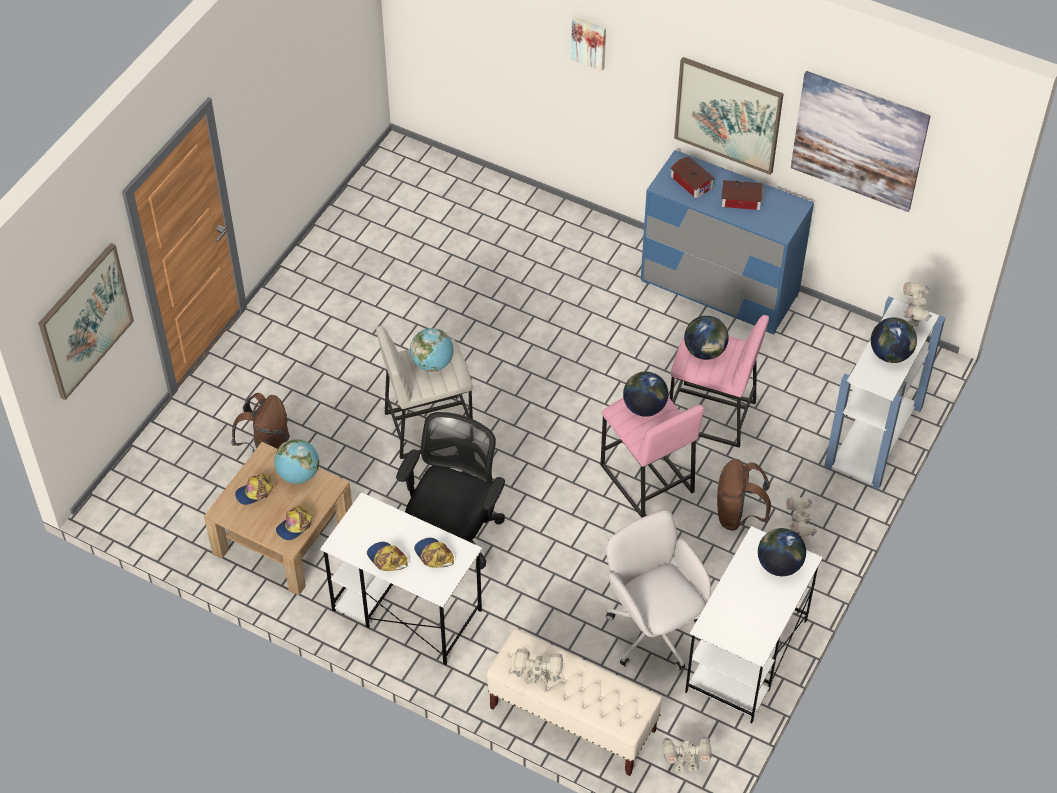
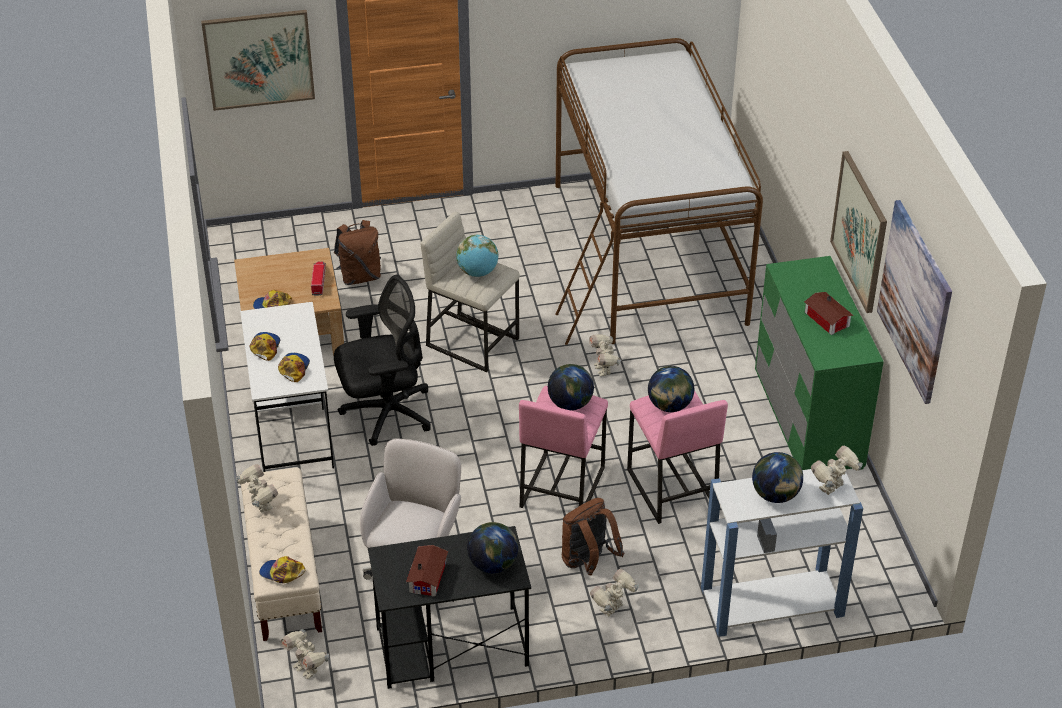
camera: 50 degrees right, 10 degrees down
cap [235,474,273,505] -> cap moved to [259,556,305,583]
globe [274,439,319,484] -> toy truck [311,261,326,296]
picture [571,16,606,71] -> none
blue dresser [641,150,814,334] -> green dresser [755,256,884,470]
toy house [670,157,715,198] -> toy house moved to [406,545,448,597]
white desk [685,526,823,723] -> black desk [368,526,531,689]
none -> brown bed [555,38,763,345]
none -> toy robot [589,334,621,376]

